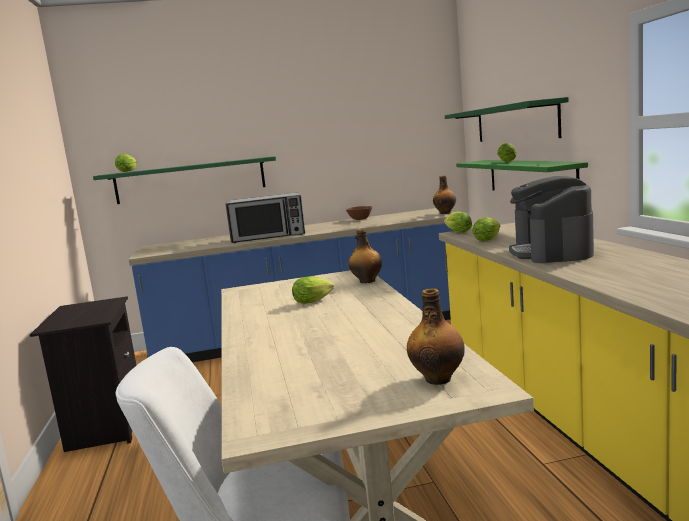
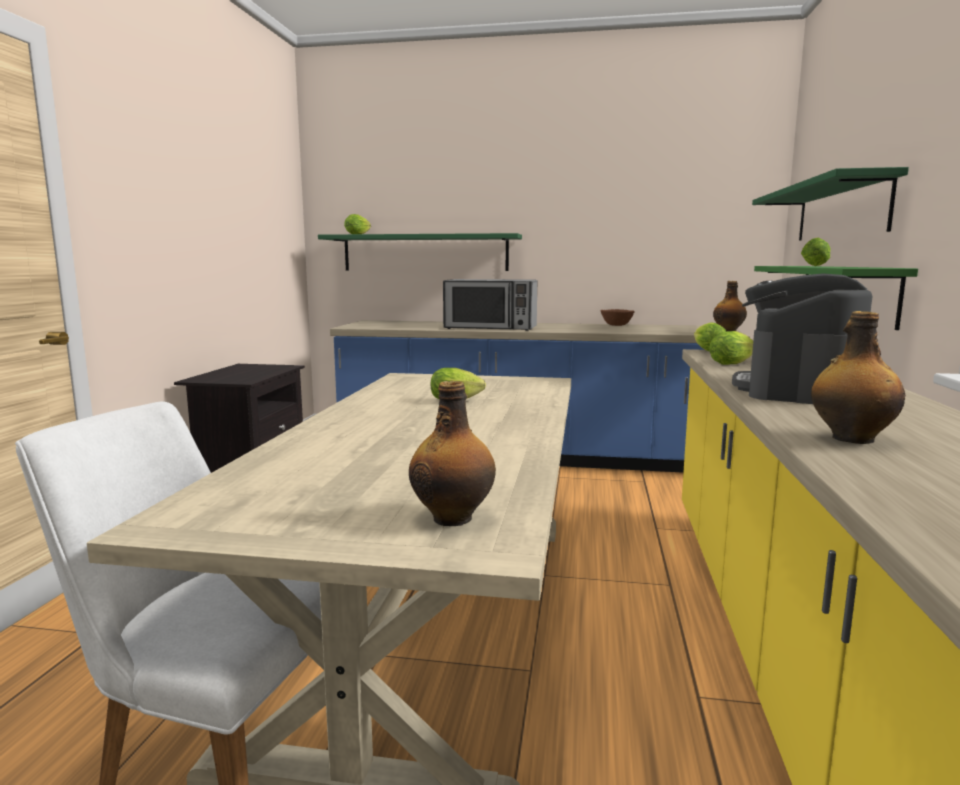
camera: 20 degrees right, 0 degrees up
bottle [349,229,382,283] -> bottle moved to [811,311,905,444]

